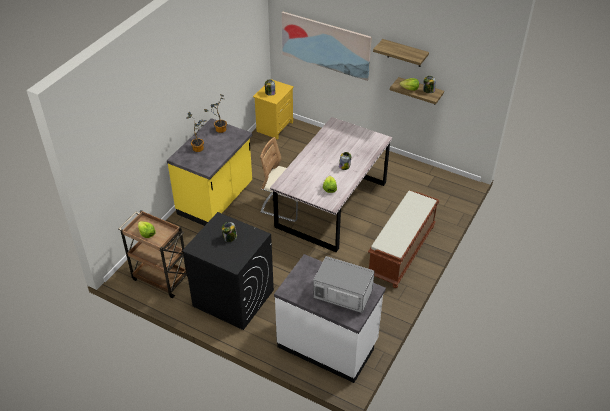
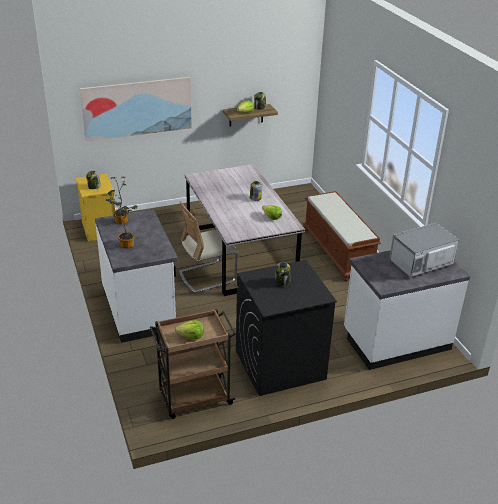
camera: 50 degrees left, 10 degrees down
yellow counter [167,118,252,226] -> white counter [95,209,178,343]
shelf [373,39,429,67] -> none

